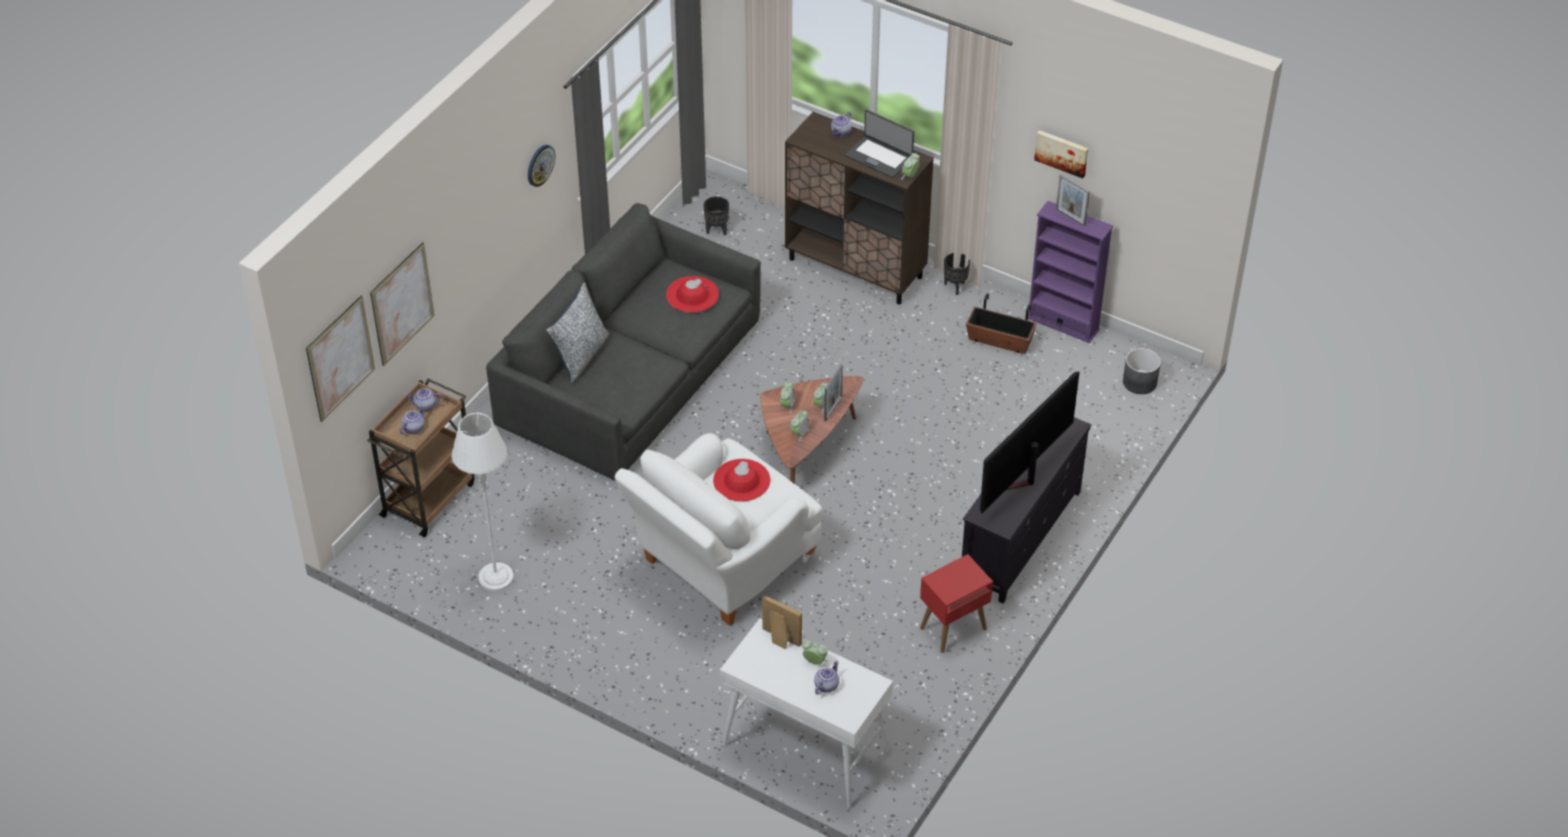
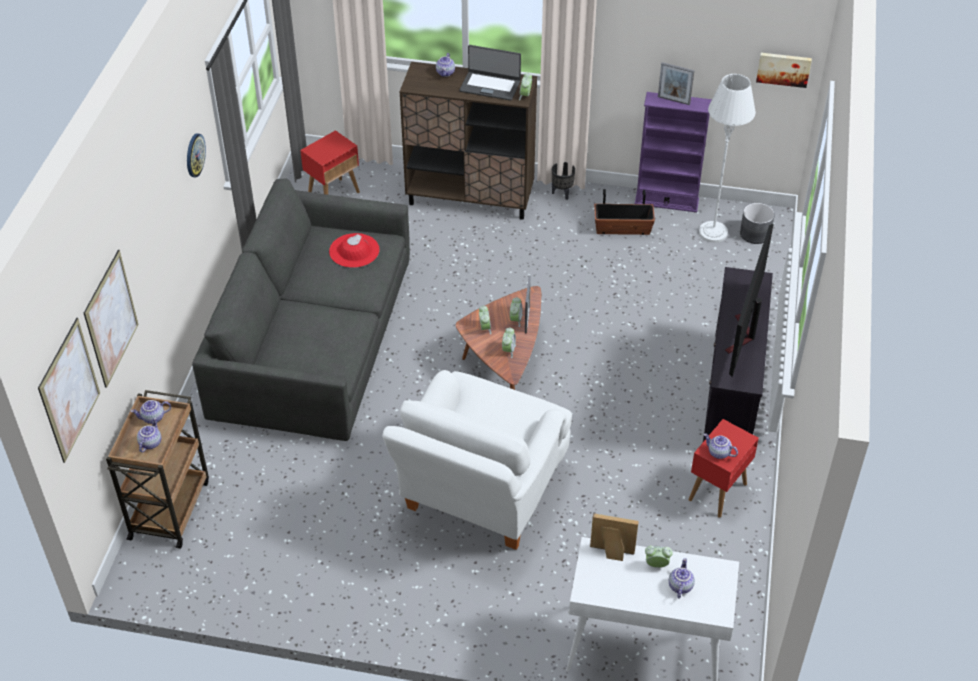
camera: 20 degrees left, 0 degrees up
white floor lamp [451,412,514,592] -> white floor lamp moved to [699,74,756,243]
pillow [546,282,609,383] -> none
black planter [704,196,729,235] -> red side table [300,130,360,195]
red hat [713,459,770,502] -> none
picture [1034,130,1088,178] -> picture moved to [756,53,812,88]
none -> teapot [704,433,738,459]

